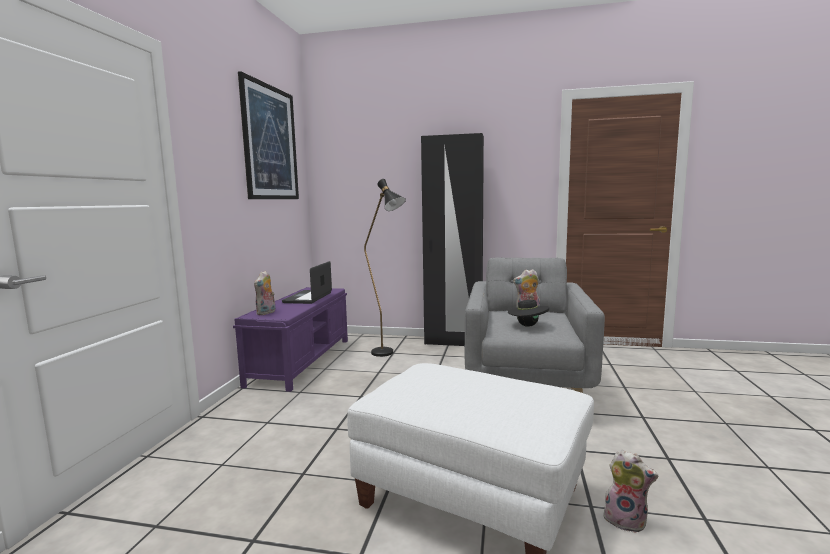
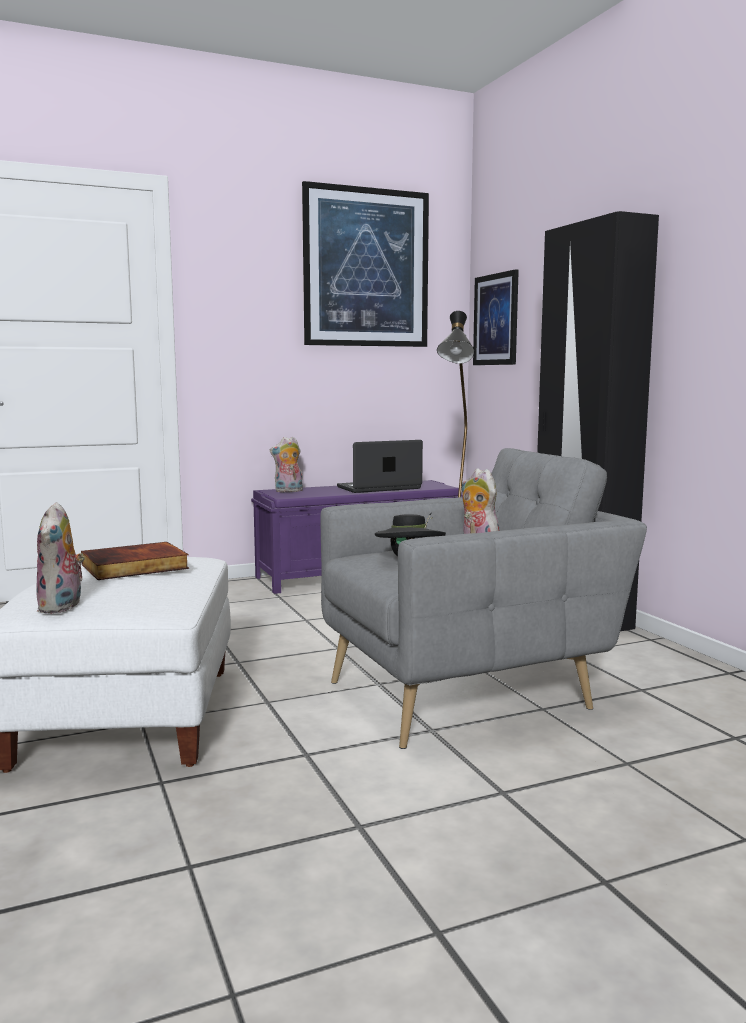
camera: 55 degrees right, 0 degrees up
plush toy [604,450,658,533] -> plush toy moved to [36,502,85,614]
none -> book [81,542,189,580]
none -> picture [473,269,519,365]

